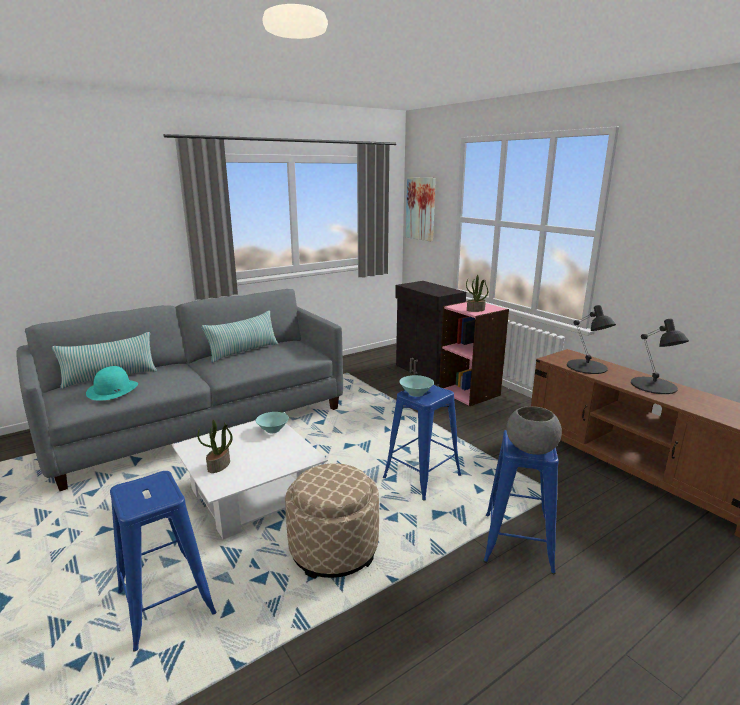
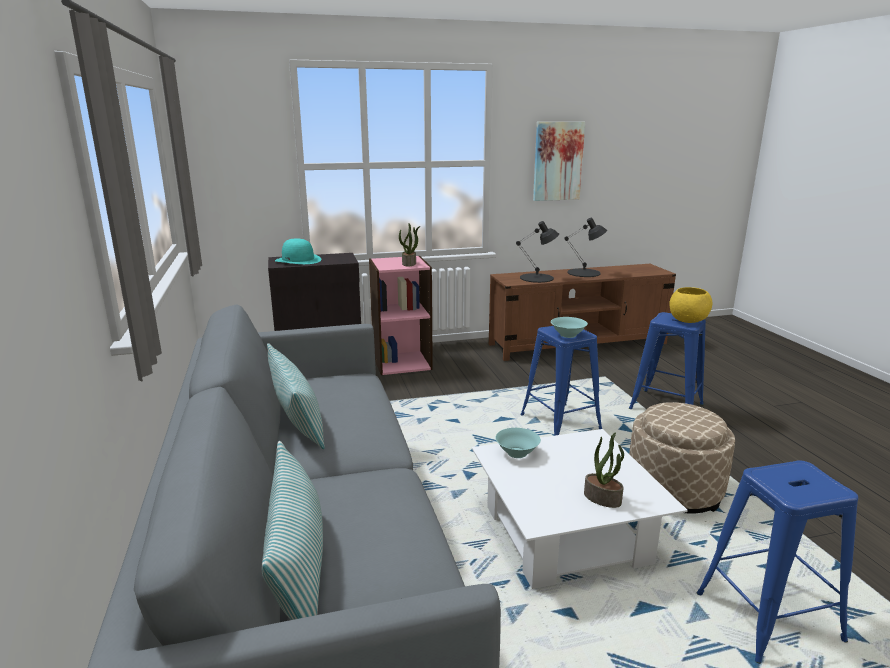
camera: 70 degrees left, 0 degrees up
turquoise hat [86,366,138,401] -> turquoise hat moved to [275,239,321,264]
picture [406,177,436,242] -> picture moved to [533,122,585,201]
grey bowl [506,406,562,455] -> yellow bowl [669,287,712,323]

